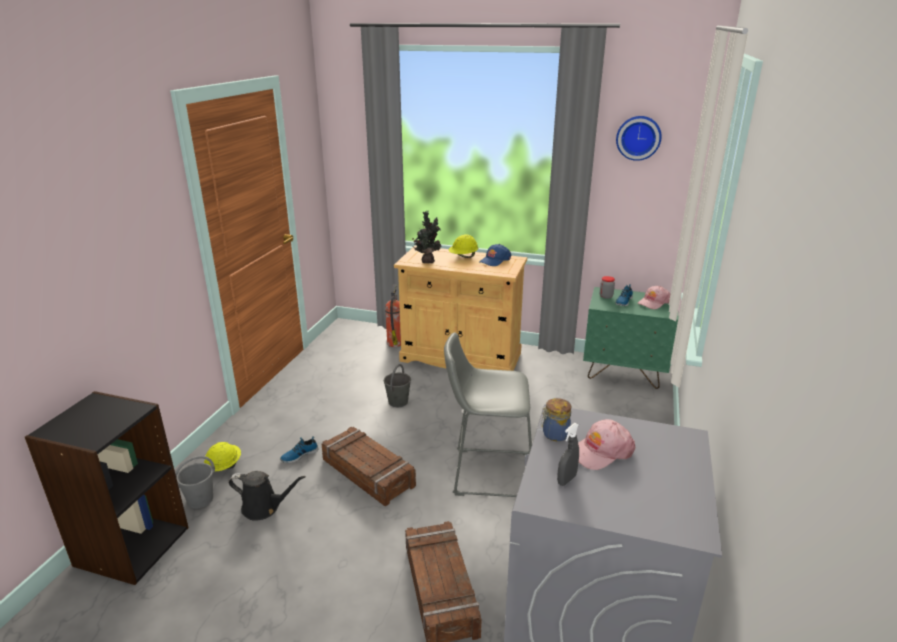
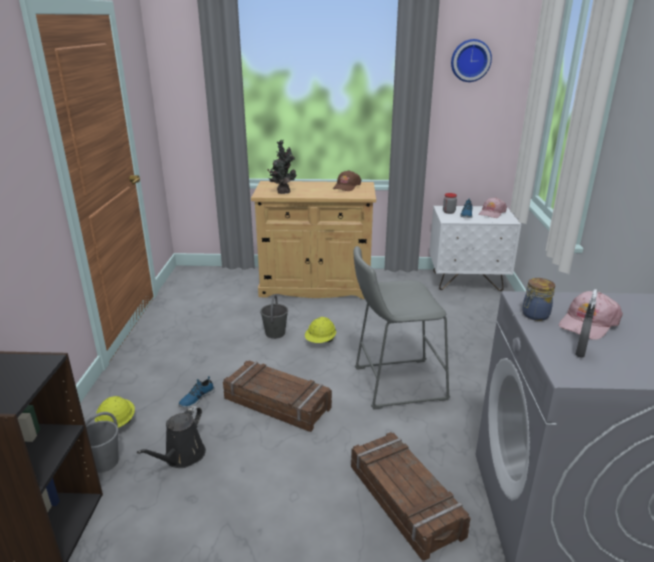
camera: 15 degrees left, 0 degrees up
black watering can [228,471,306,521] -> black watering can turned 120 degrees clockwise [137,406,206,468]
fire extinguisher [385,285,401,347] -> none
yellow hard hat [448,234,478,258] -> yellow hard hat moved to [305,317,336,343]
blue cap [479,244,511,266] -> brown cap [333,170,361,191]
green nightstand [583,287,678,389] -> white nightstand [429,206,521,291]

